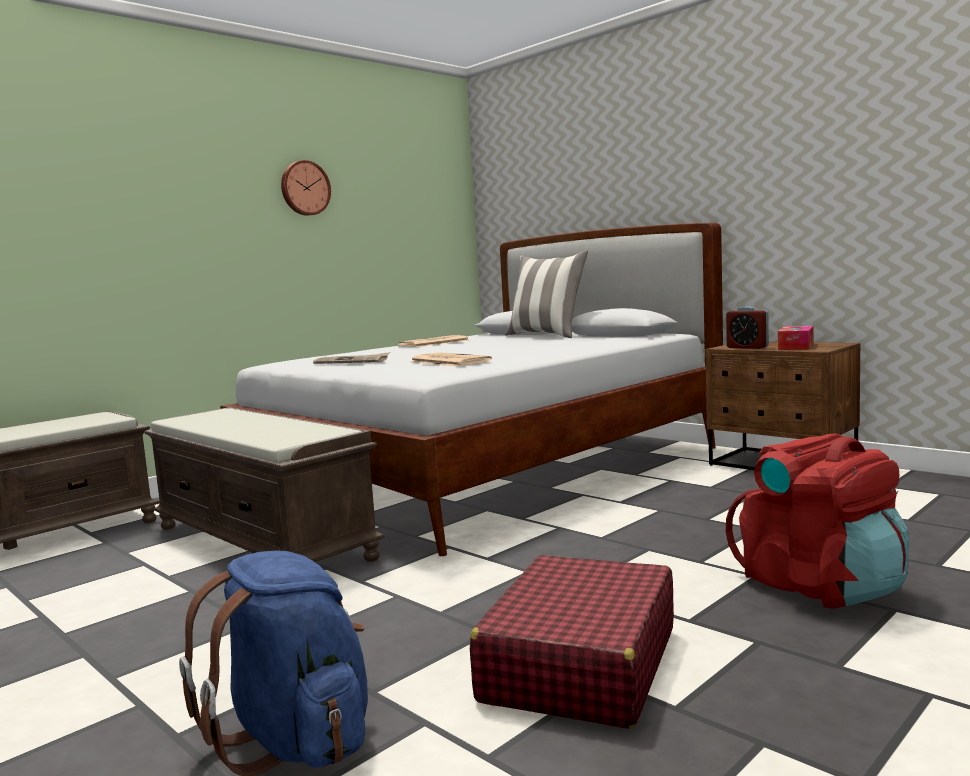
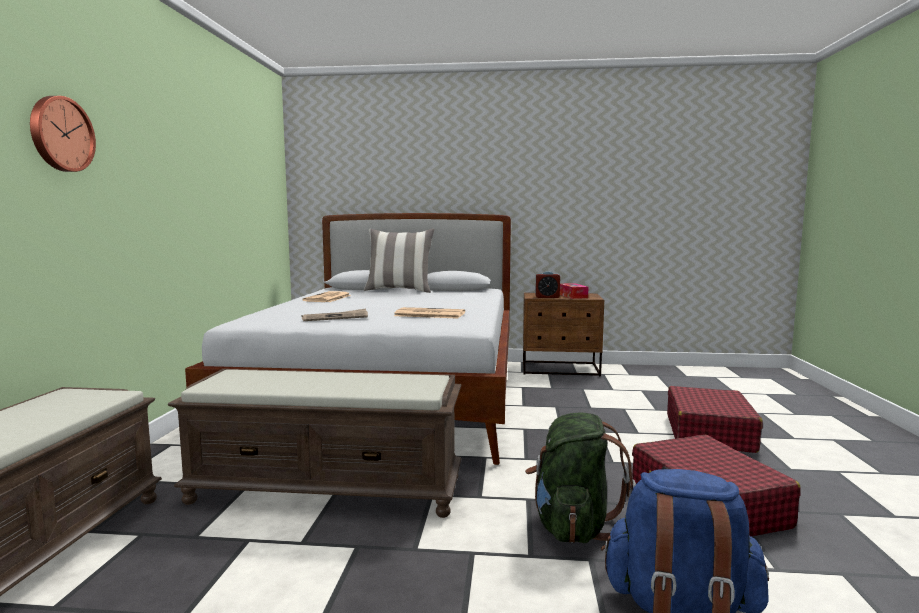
camera: 40 degrees left, 0 degrees up
wall clock [281,160,331,216] -> wall clock moved to [30,96,96,172]
red backpack [726,433,909,609] -> red suitcase [667,386,763,453]
none -> green backpack [525,412,636,543]

